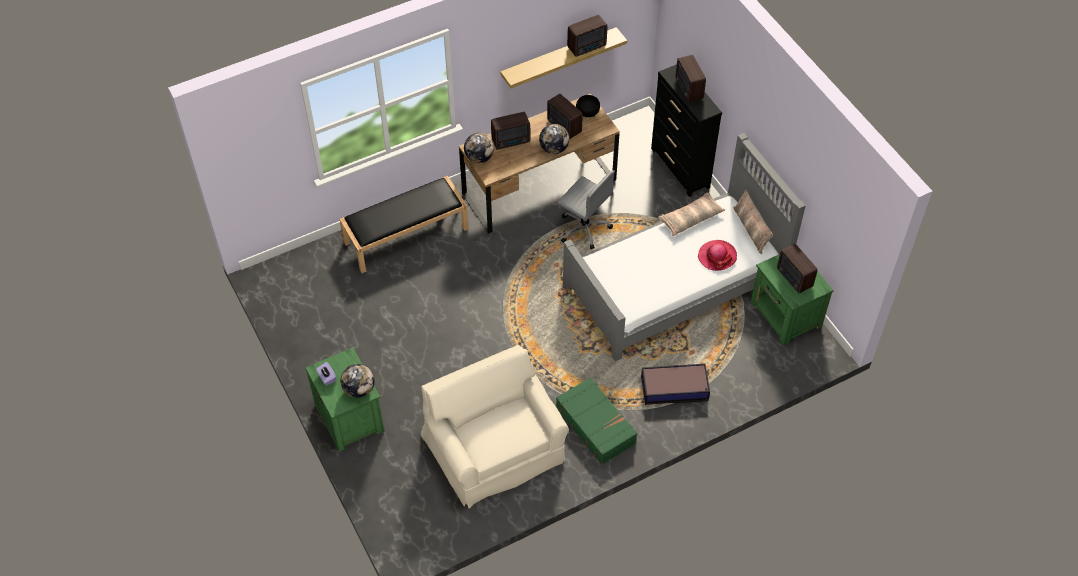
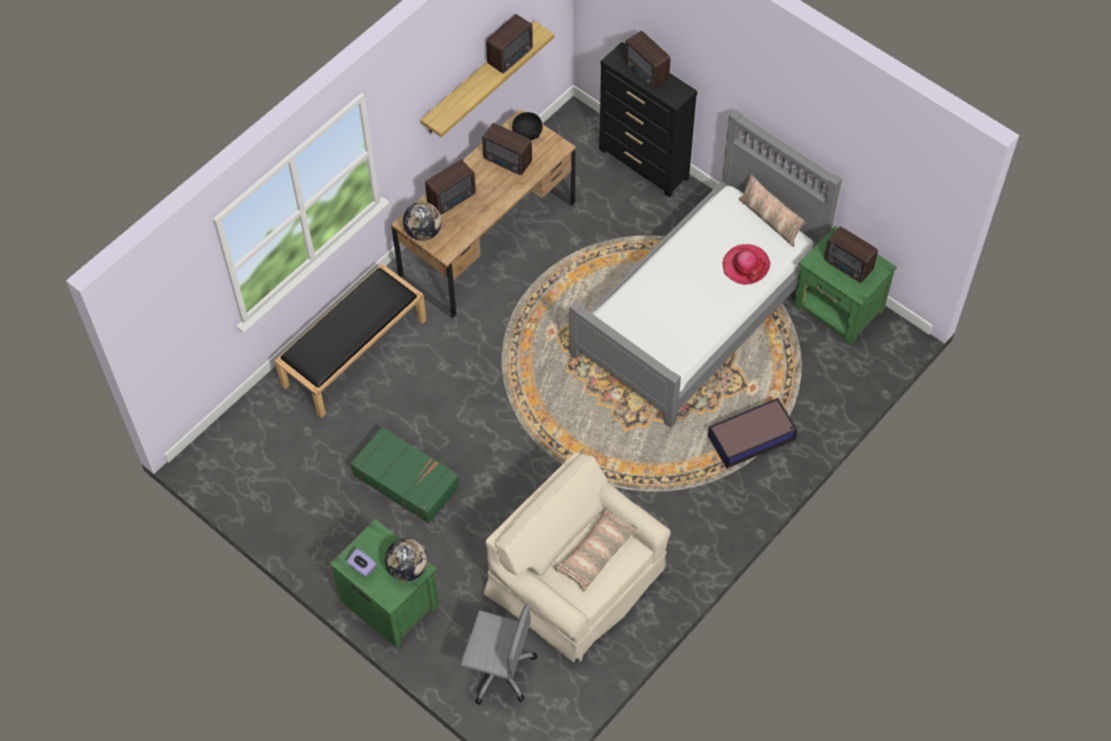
camera: 20 degrees left, 5 degrees up
globe [539,124,569,154] -> none
green suitcase [556,377,638,465] -> green suitcase moved to [350,426,460,524]
grey office chair [557,170,615,250] -> grey office chair moved to [461,604,537,705]
pillow [658,192,725,236] -> pillow moved to [555,509,637,592]

